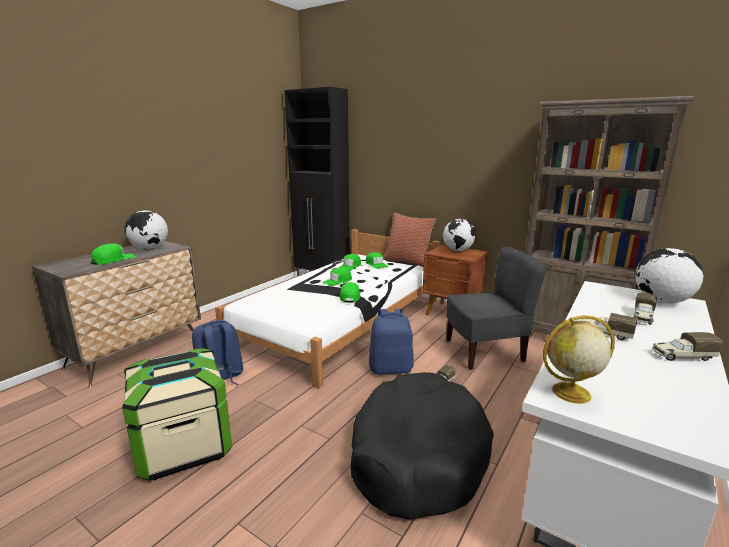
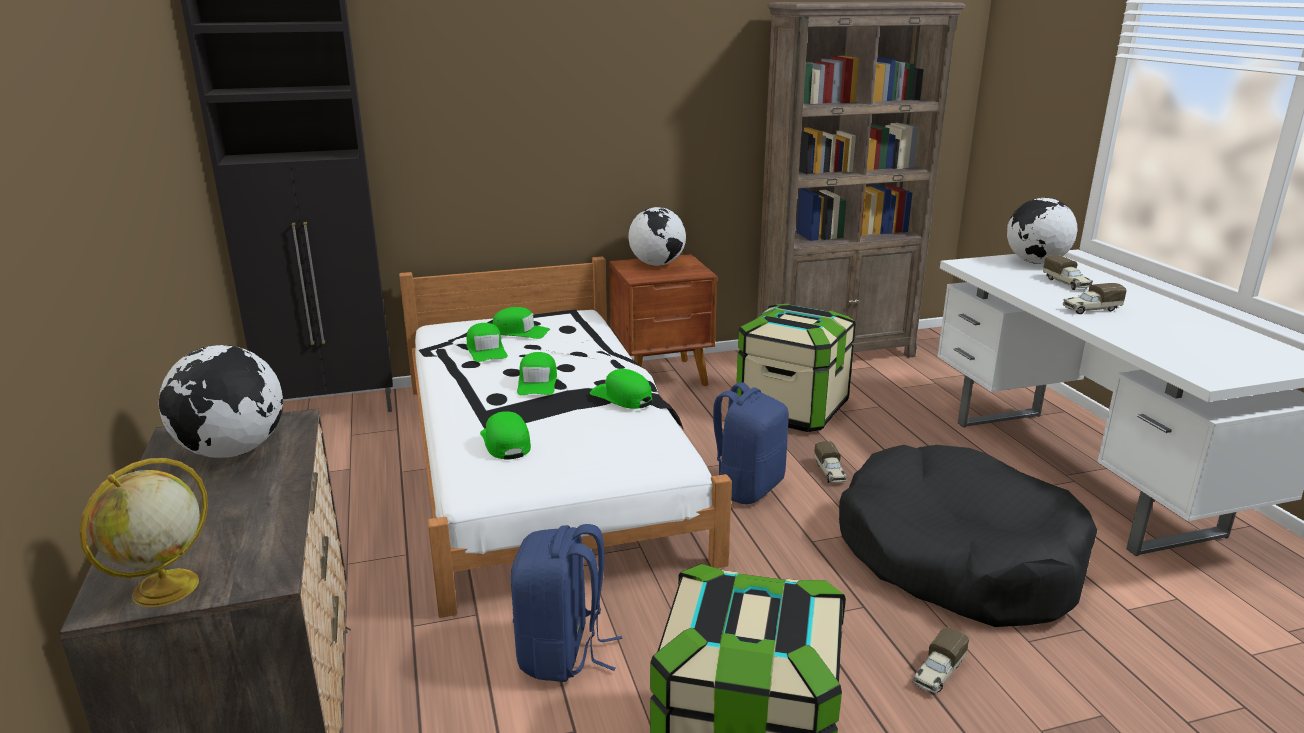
camera: 50 degrees left, 5 degrees up
green cap [91,244,136,265] -> green cap moved to [480,411,531,460]
pillow [383,213,436,267] -> none
grey chair [446,246,547,370] -> storage box [736,303,856,432]
globe [543,315,615,404] -> globe moved to [79,458,208,607]
toy truck [652,332,723,361] -> toy truck moved to [912,627,969,693]

